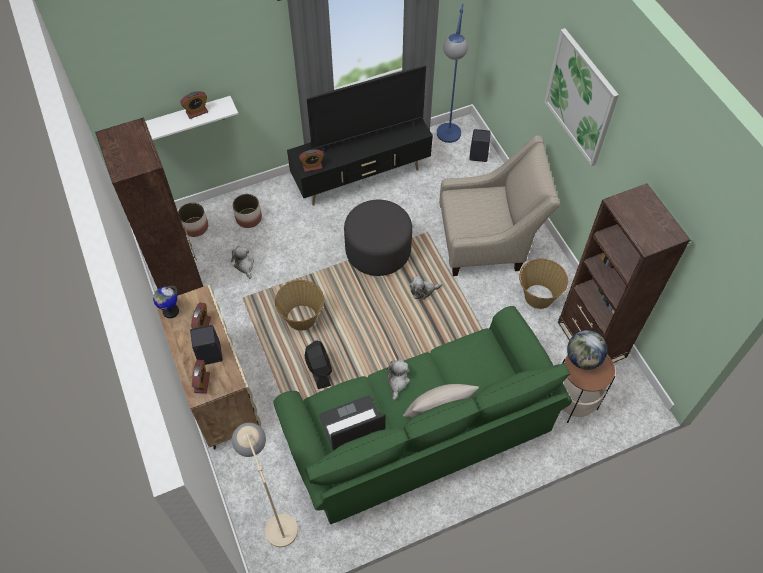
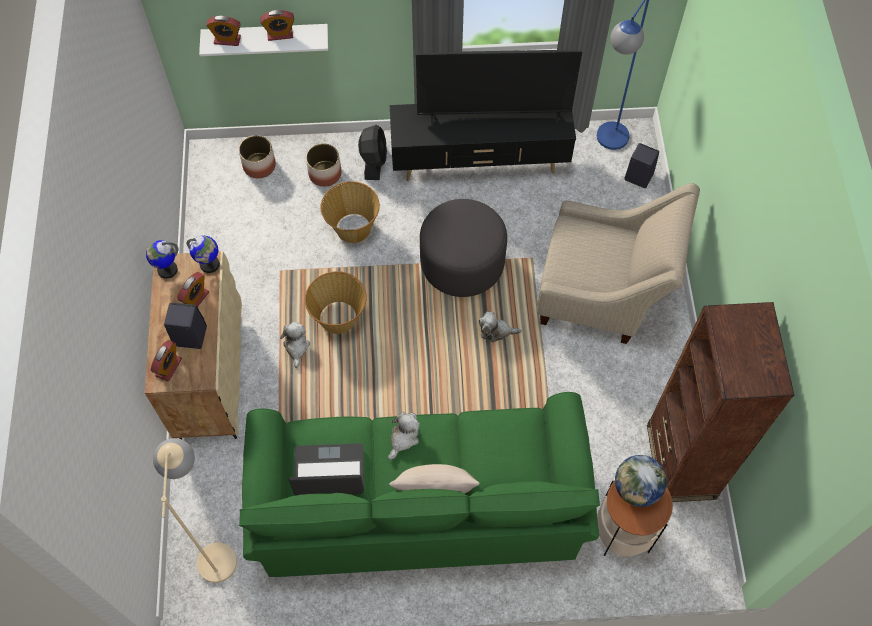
camera: 20 degrees right, 5 degrees up
brown bookcase [95,117,204,296] -> none
plush toy [231,246,254,279] -> plush toy moved to [280,321,310,368]
alarm clock [299,149,324,172] -> alarm clock moved to [206,16,241,46]
black fan [305,340,332,389] -> black fan moved to [358,125,387,180]
basket [519,259,568,309] -> basket moved to [320,181,380,243]
picture [544,28,619,166] -> none
none -> globe [187,236,220,273]

